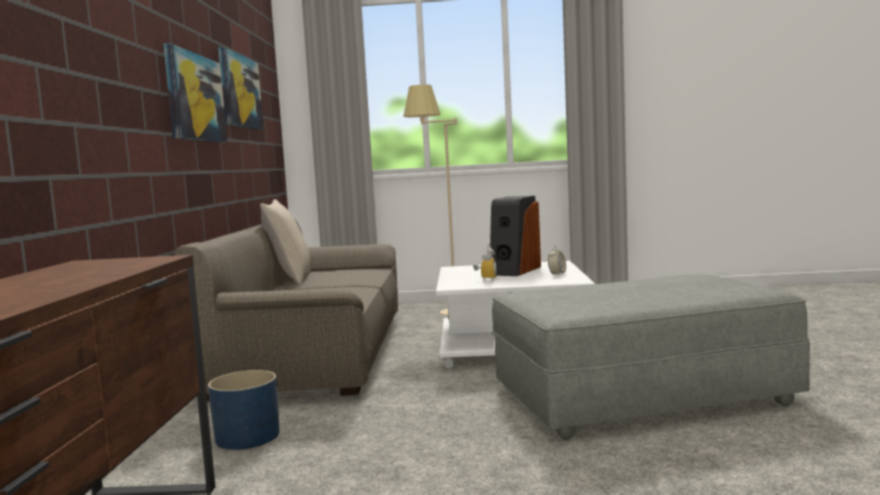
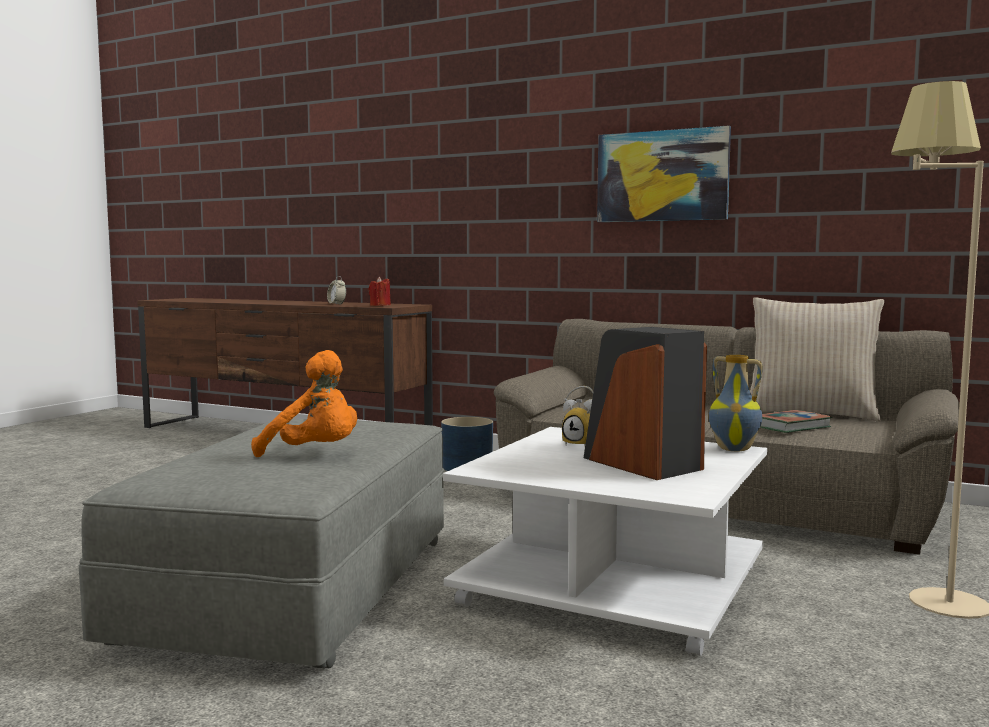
camera: 115 degrees right, 0 degrees up
picture [218,47,264,130] -> none
alarm clock [548,246,566,274] -> alarm clock moved to [327,276,346,305]
none -> orange plush toy [251,350,357,457]
none -> red candle [368,276,391,306]
none -> vase [709,355,763,451]
none -> book [760,410,832,433]

